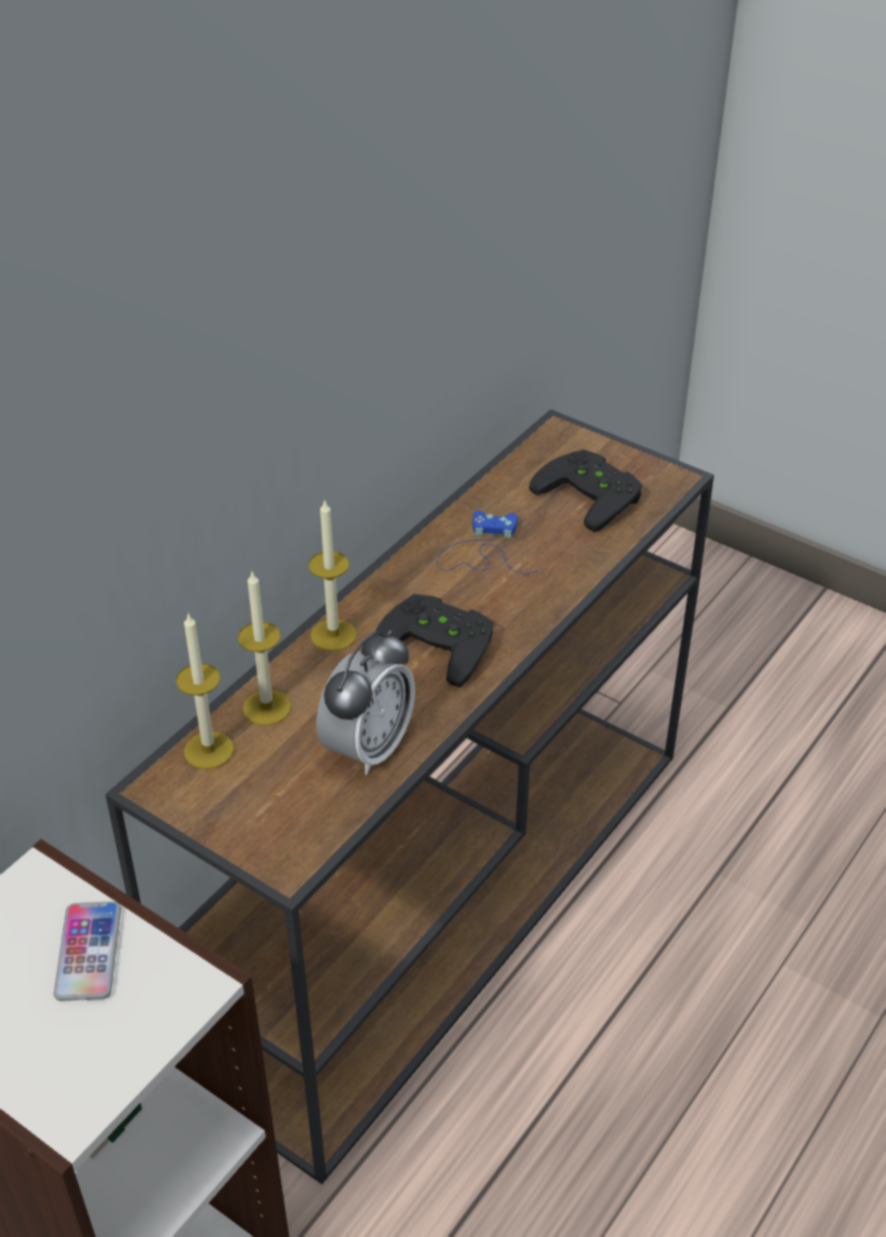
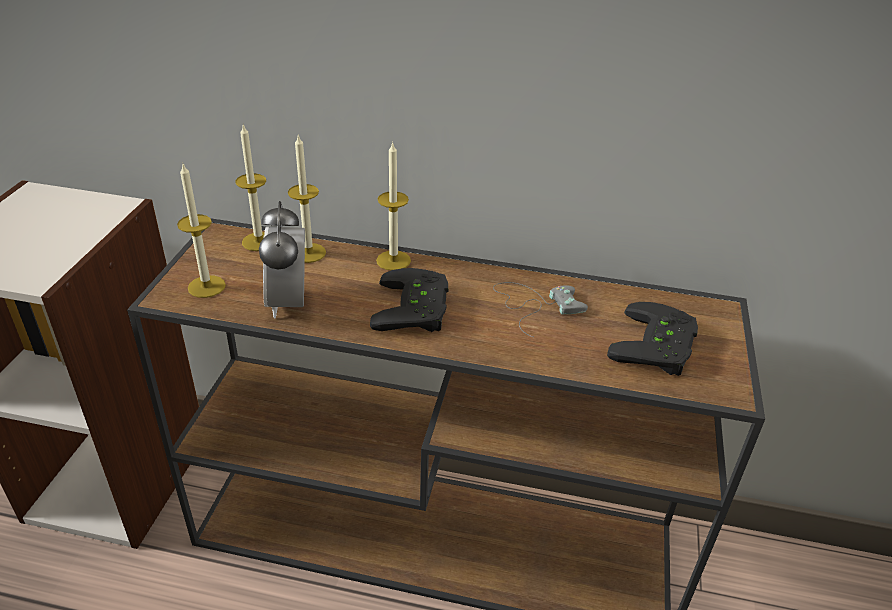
camera: 65 degrees right, 5 degrees down
phone [53,901,121,1001] -> none
alarm clock [316,630,415,775] -> alarm clock turned 75 degrees clockwise [259,201,305,318]
blue game controller [437,511,542,574] -> grey game controller [493,282,588,337]
none -> candle [177,162,226,298]

